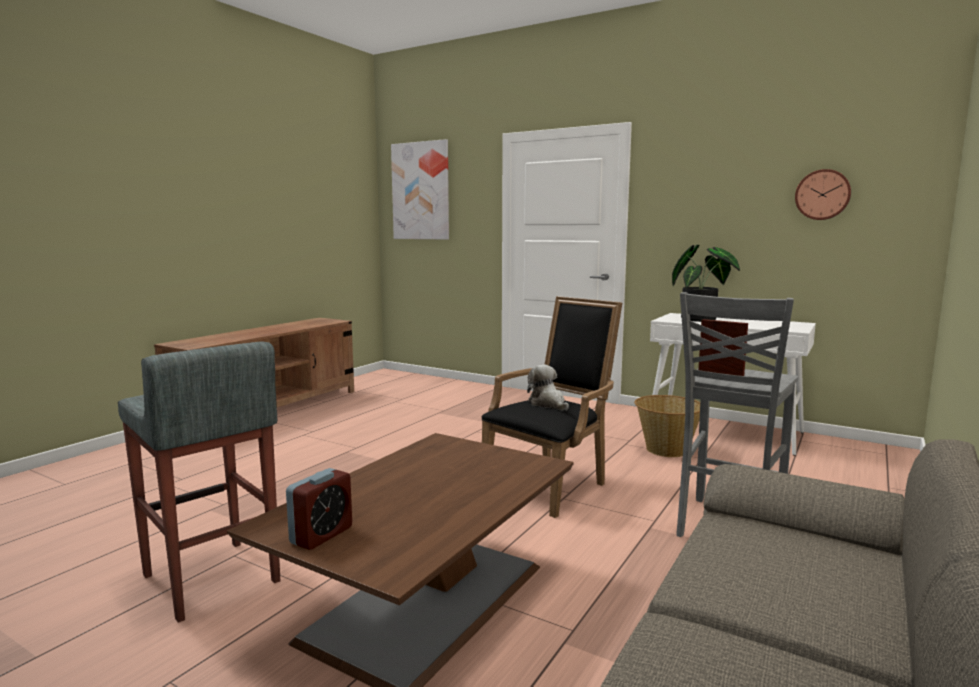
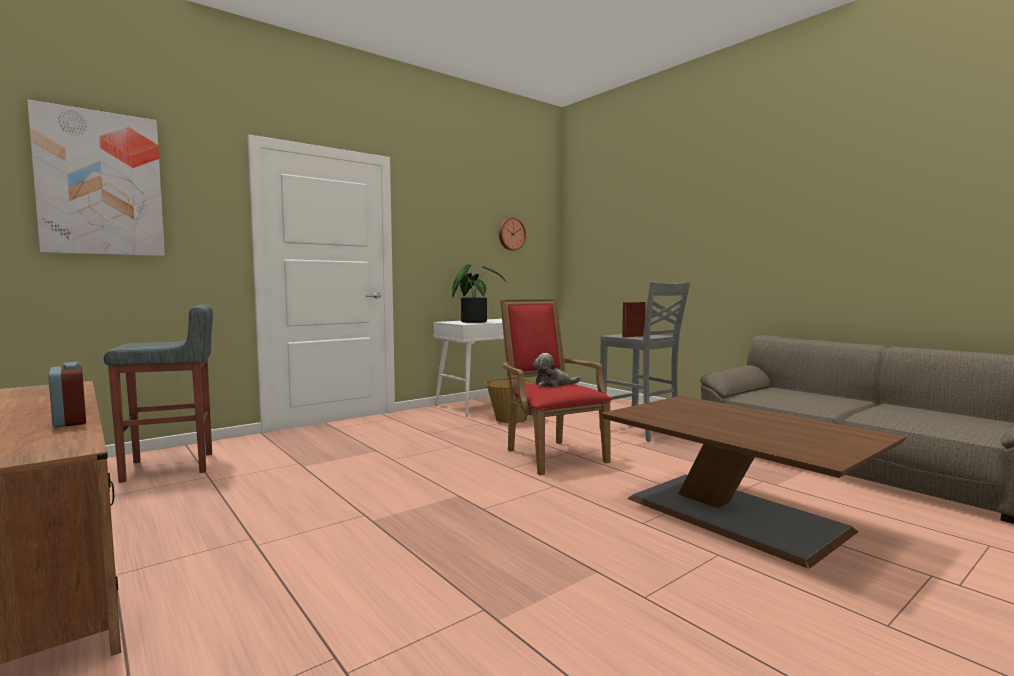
camera: 70 degrees left, 5 degrees down
grey stool [118,342,280,623] -> grey stool moved to [104,304,213,483]
alarm clock [286,468,352,550] -> alarm clock moved to [48,362,86,428]
black armchair [481,296,622,518] -> red armchair [500,299,611,475]

